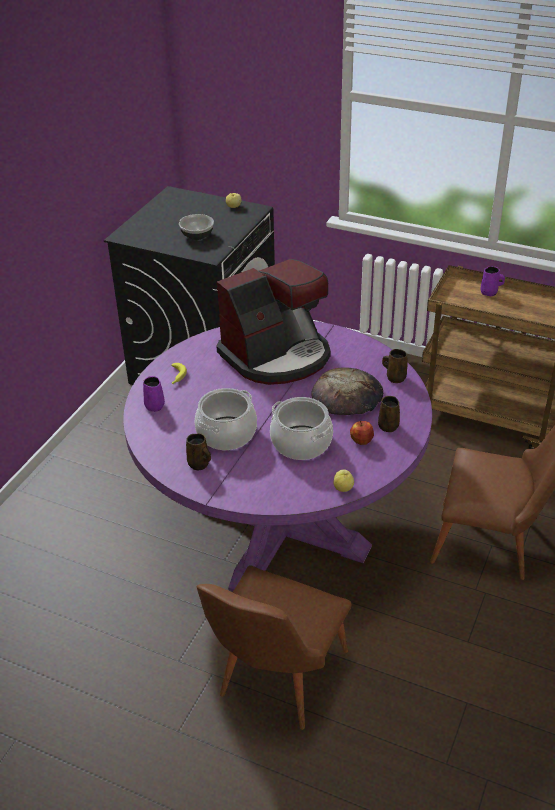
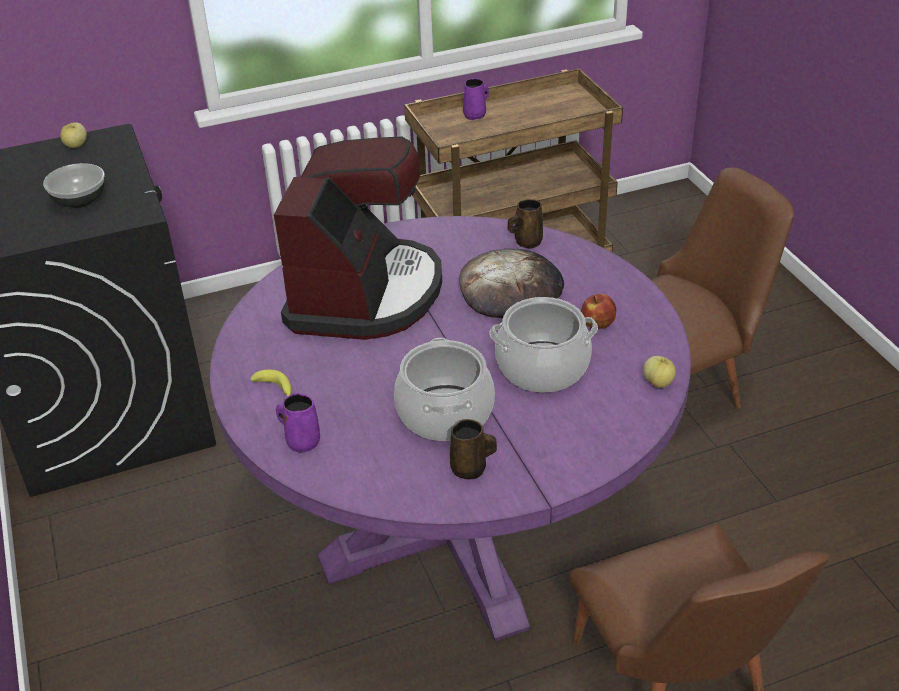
camera: 45 degrees left, 0 degrees up
brown mug [378,396,400,432] -> none

